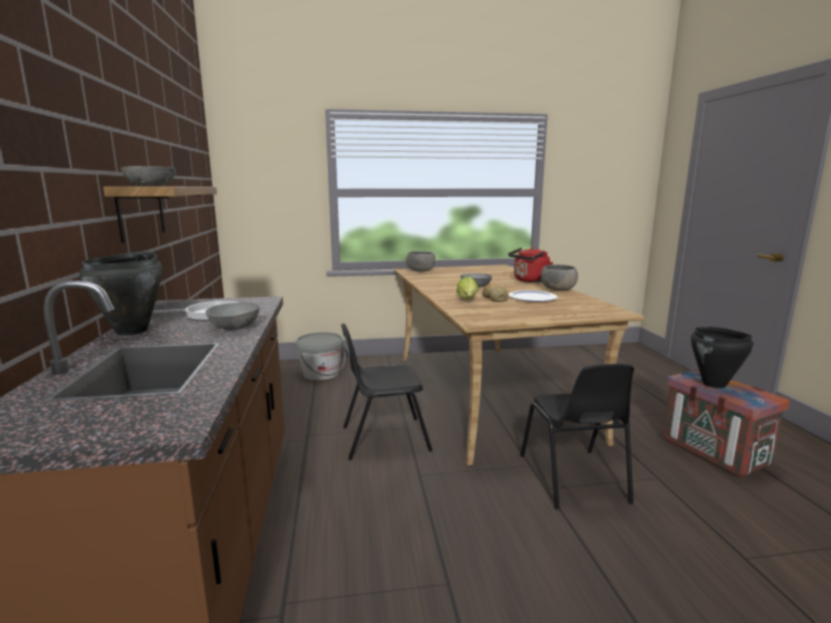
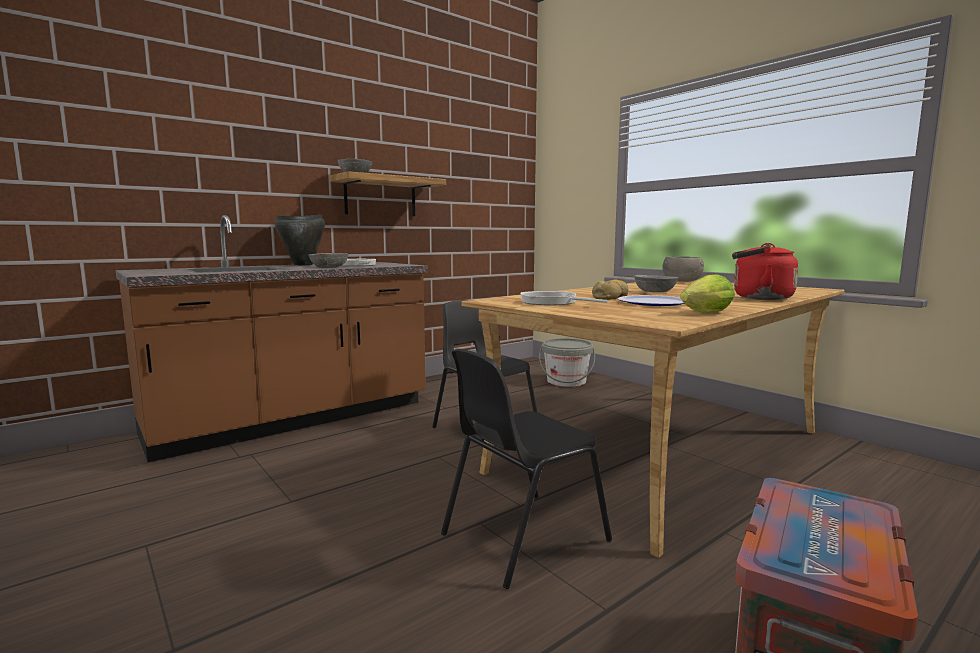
camera: 60 degrees right, 5 degrees down
lettuce [457,276,478,300] -> lettuce moved to [680,274,735,313]
grey bowl [541,264,578,291] -> none
black cooking pot [691,326,754,388] -> none
none -> frying pan [520,291,608,305]

